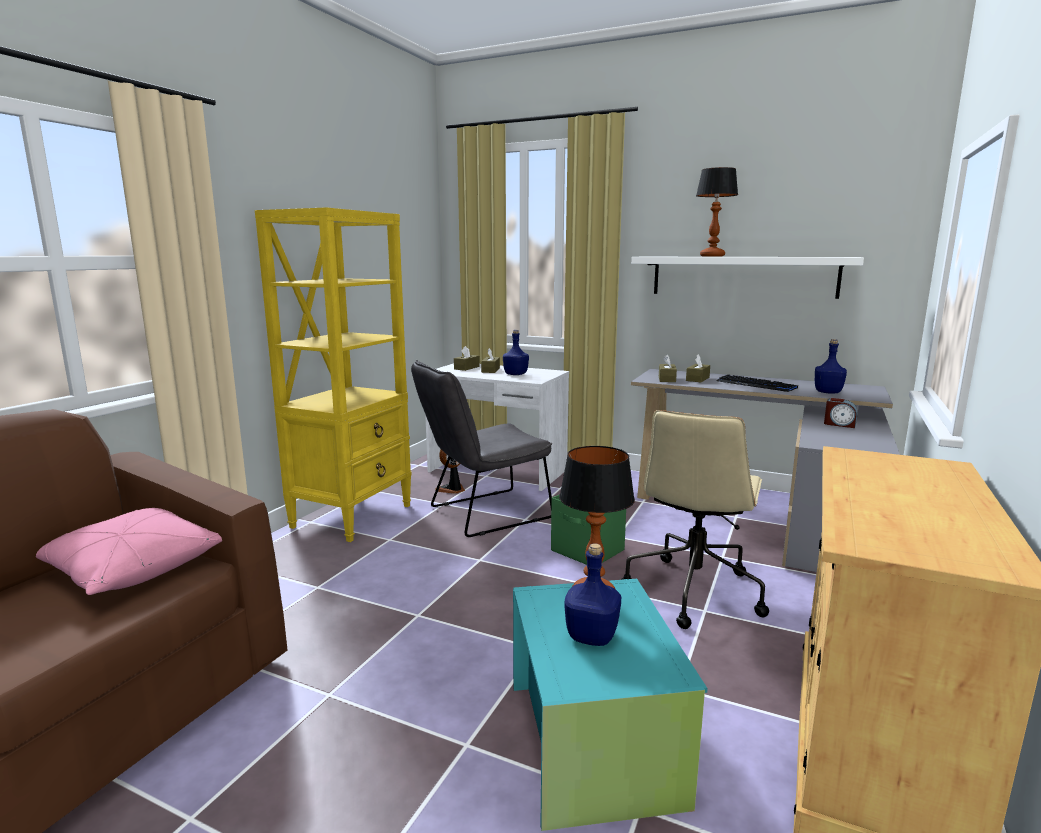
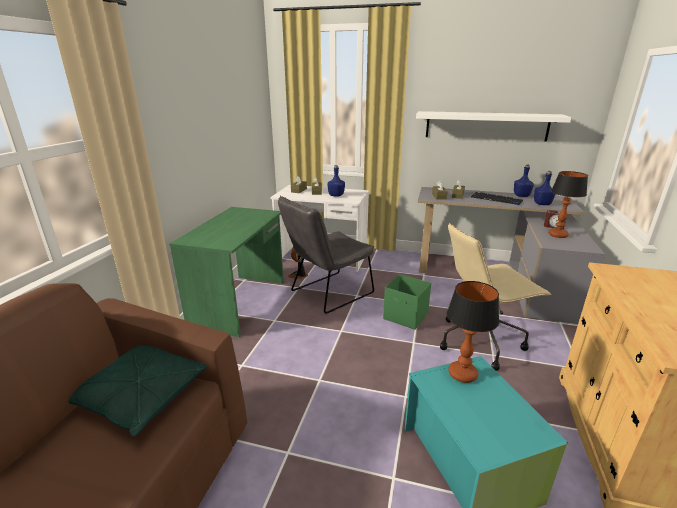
camera: 10 degrees left, 10 degrees up
pink pillow [36,508,222,595] -> green pillow [69,345,207,437]
yellow bookcase [255,207,412,542] -> green desk [169,207,284,337]
blue bottle [564,543,621,646] -> blue bottle moved to [514,165,534,197]
beige office chair [621,410,769,629] -> beige office chair turned 60 degrees clockwise [440,223,551,371]
table lamp [696,167,738,257] -> table lamp moved to [548,171,588,238]

